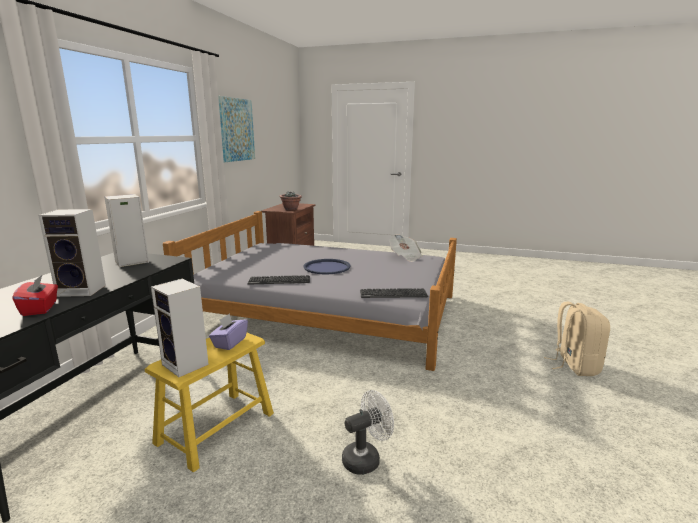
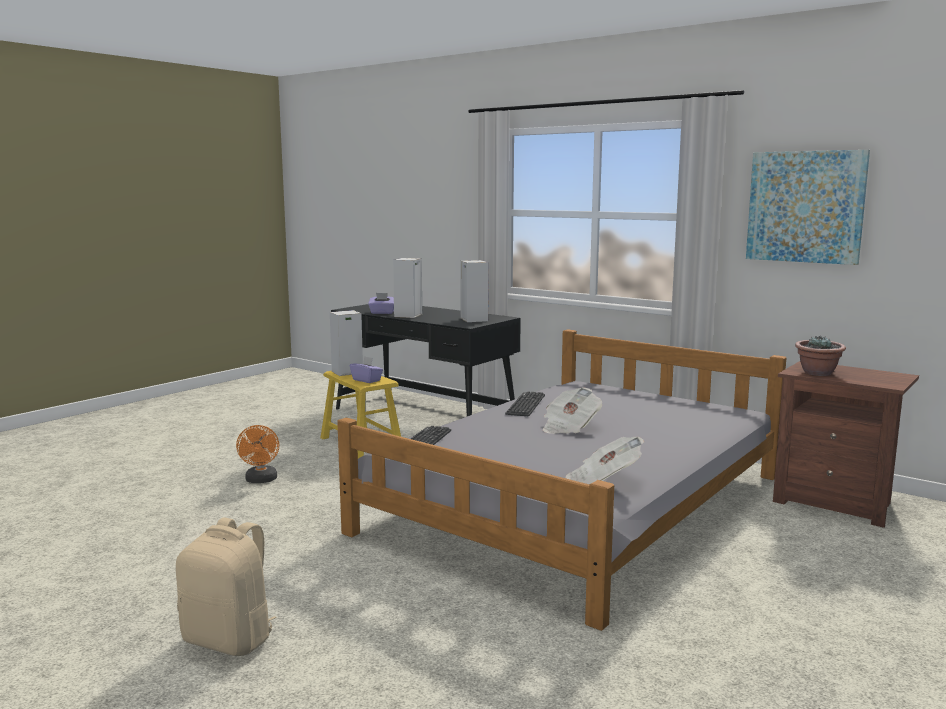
camera: 110 degrees right, 5 degrees down
red tissue box [12,274,58,316] -> purple tissue box [368,293,394,314]
blue tray [303,259,351,274] -> newspaper [542,388,602,434]
white fan [342,390,394,475] -> orange fan [236,425,279,483]

